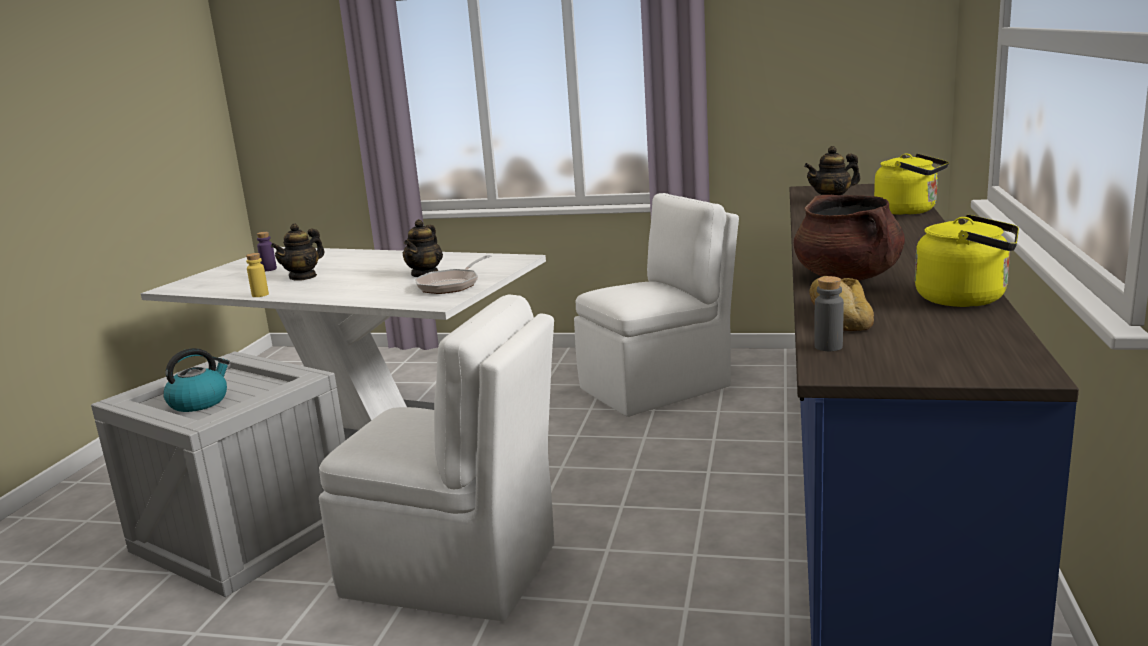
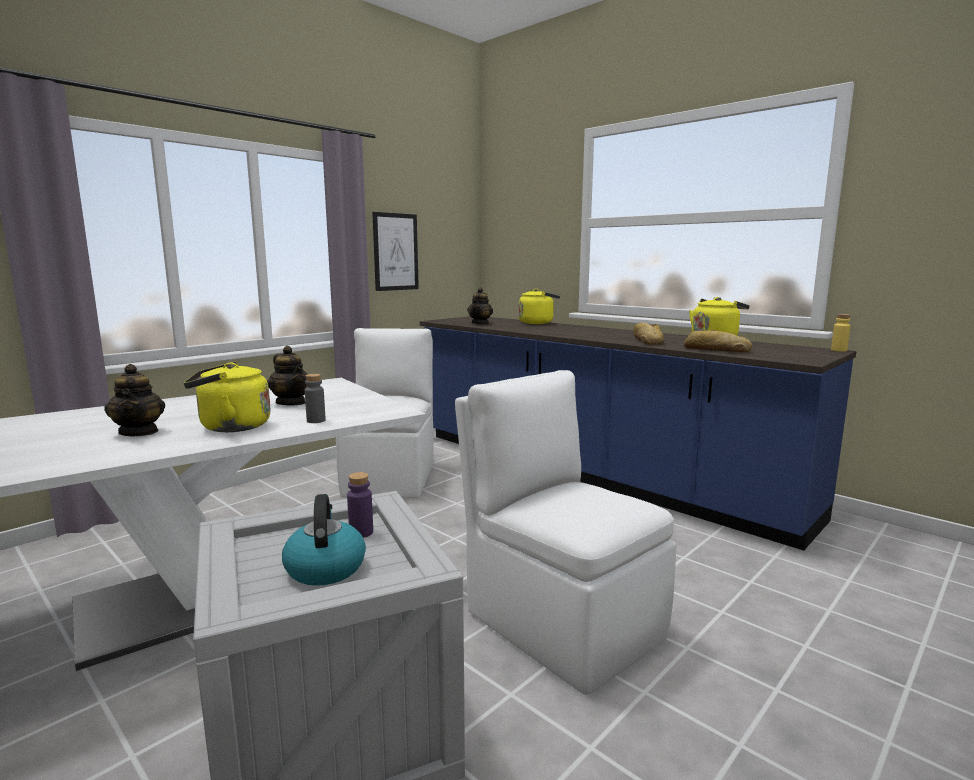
camera: 60 degrees left, 5 degrees down
yellow bottle [246,253,269,297] -> yellow bottle moved to [831,314,850,352]
purple bottle [257,232,277,271] -> purple bottle moved to [347,472,373,538]
white chair [319,294,554,621] -> white chair turned 90 degrees counterclockwise [455,370,676,695]
frying pan [415,255,491,294] -> none
brown cooking pot [794,195,905,281] -> bread [633,323,664,345]
grey bottle [814,276,844,351] -> grey bottle moved to [305,374,326,423]
none -> yellow kettle [184,362,271,432]
none -> picture [372,212,419,291]

